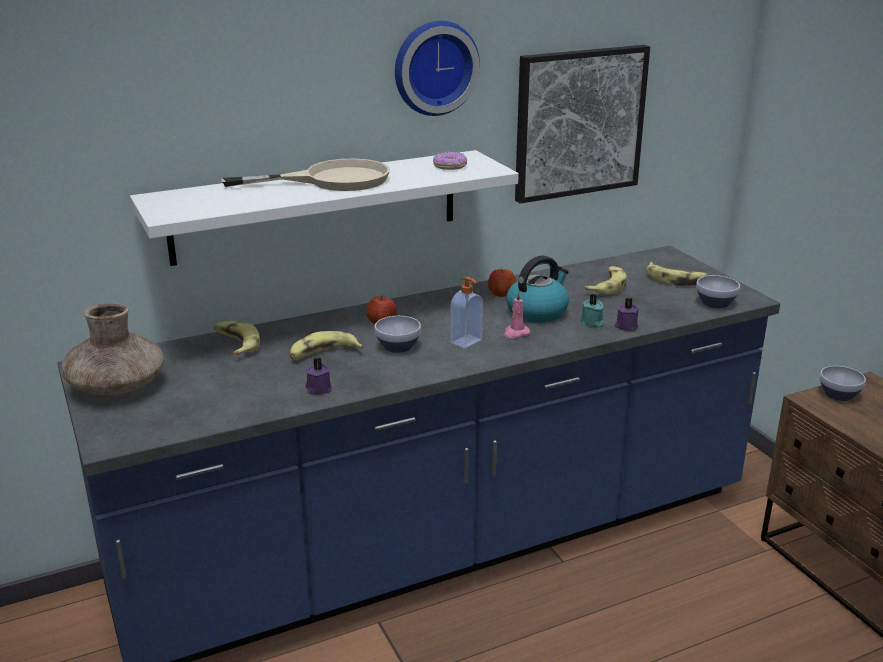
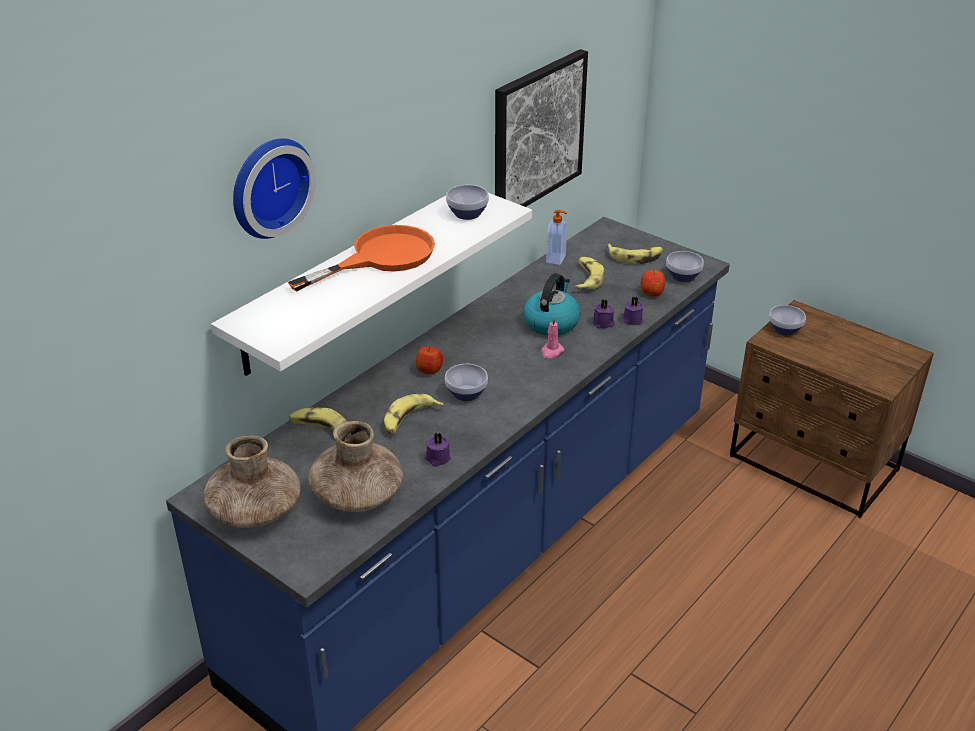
camera: 25 degrees left, 10 degrees up
beige frying pan [221,159,390,191] -> orange frying pan [288,225,435,291]
wall clock [395,21,480,116] -> wall clock moved to [233,139,316,239]
donut [433,152,467,170] -> bowl [446,185,489,220]
soap dispenser [450,277,483,348] -> soap dispenser moved to [546,209,567,265]
apple [488,269,516,297] -> apple moved to [641,270,666,297]
turquoise candle [581,294,604,327] -> purple candle [593,299,615,328]
none -> brown vase [309,421,403,512]

